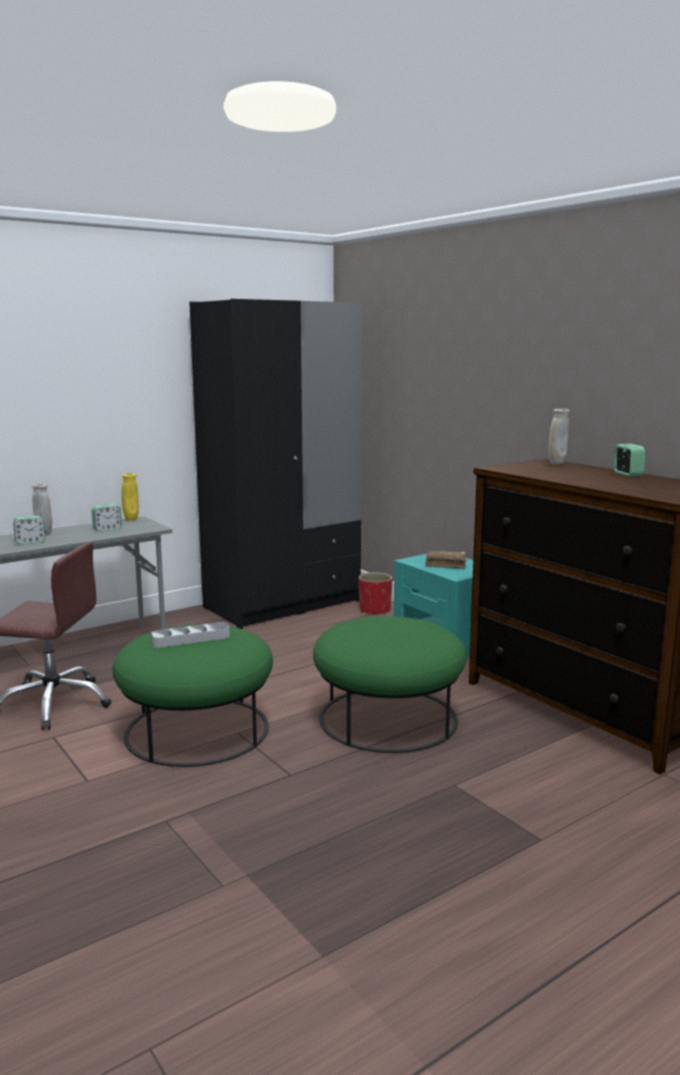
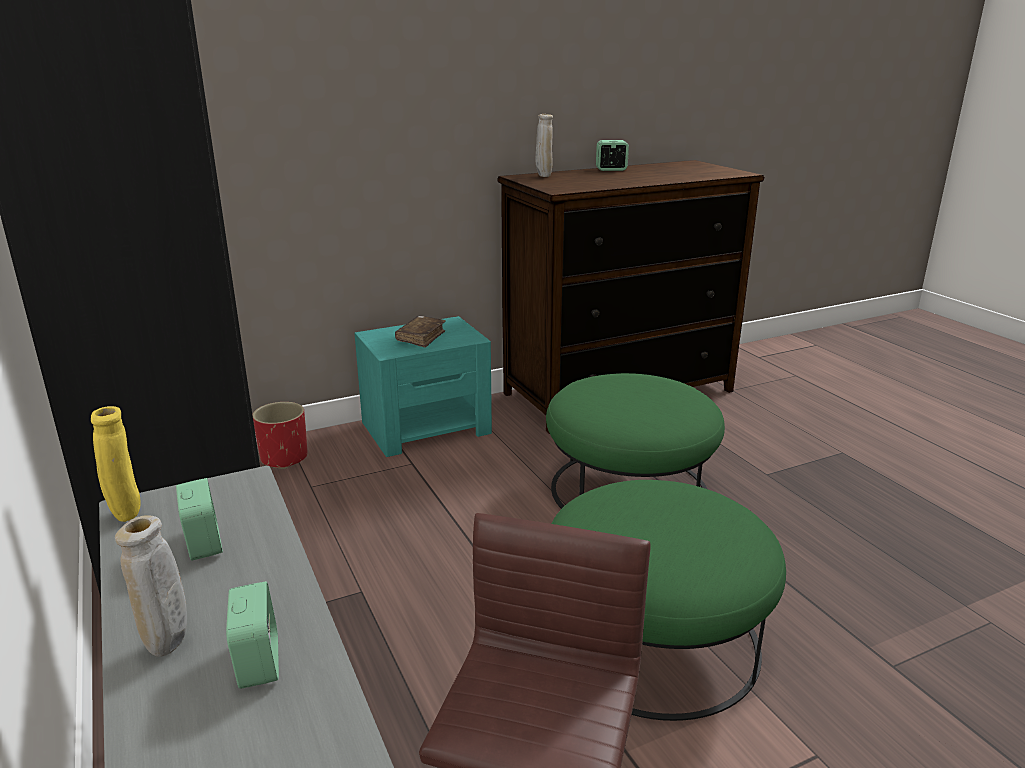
camera: 80 degrees left, 10 degrees up
grey tray [152,622,230,648] -> none

